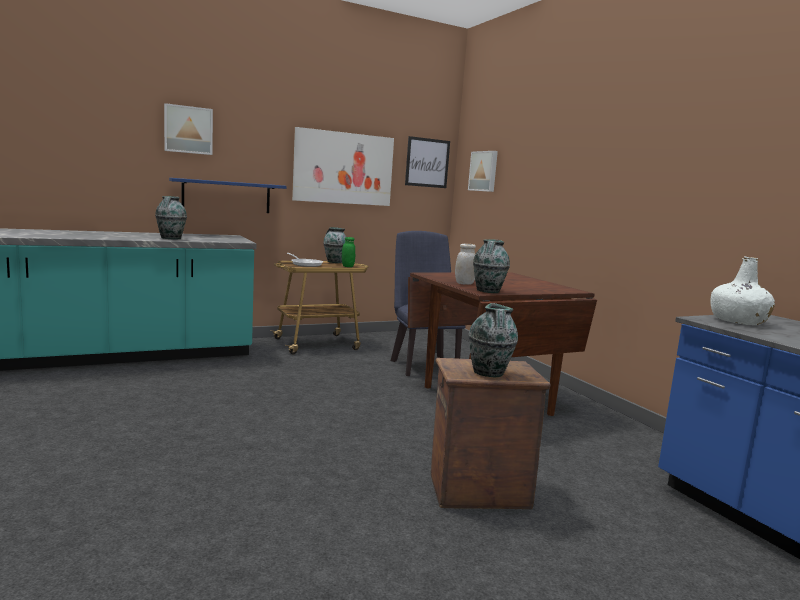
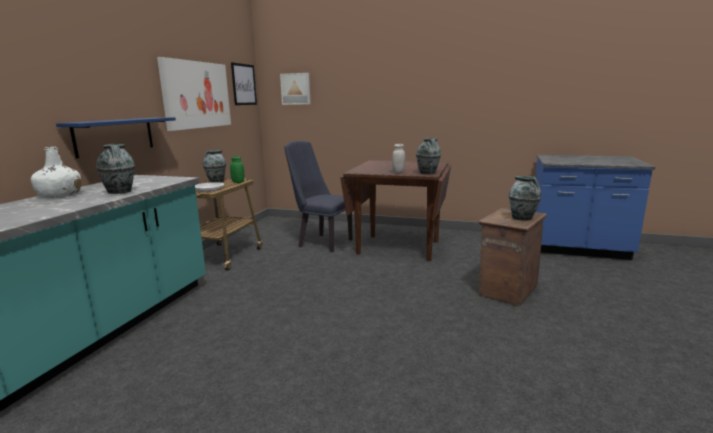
camera: 45 degrees left, 5 degrees up
picture [164,103,213,155] -> none
white bottle [710,256,775,325] -> white bottle moved to [31,147,82,198]

